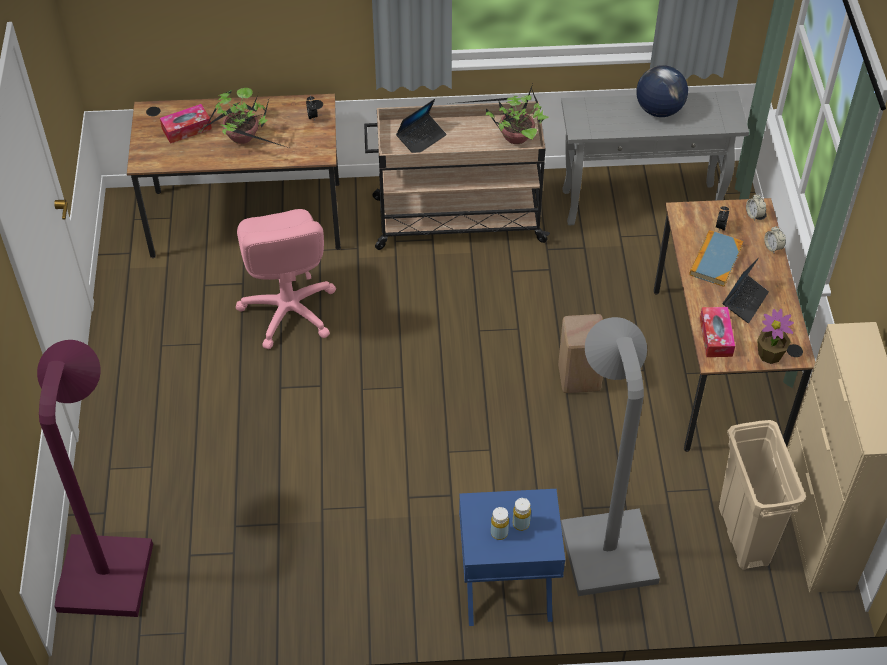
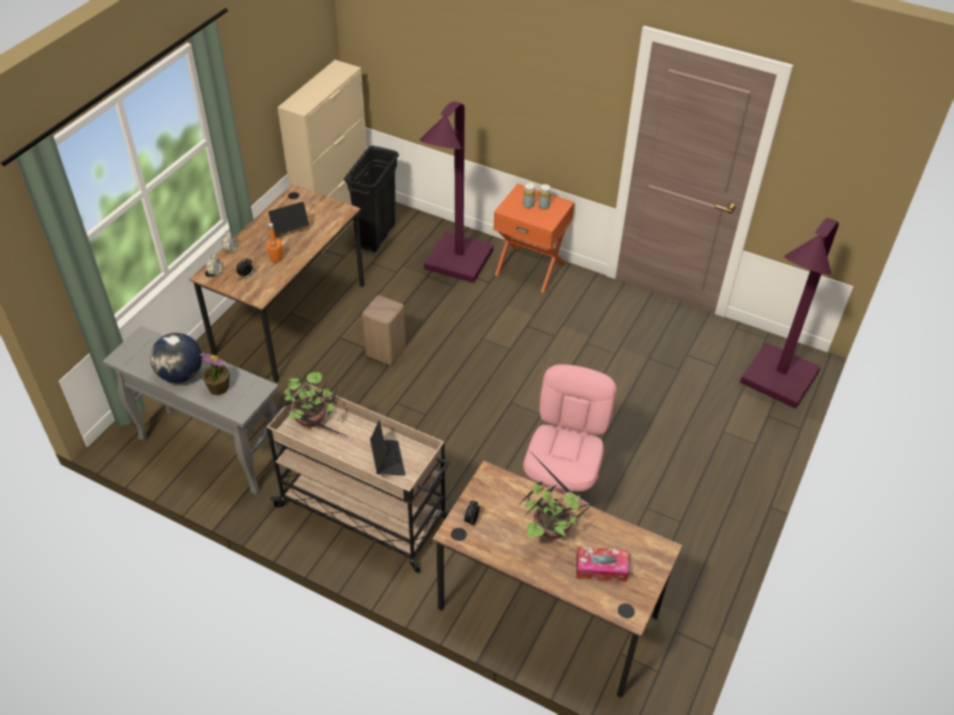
camera: 150 degrees left, 5 degrees down
laptop [396,99,447,153] -> laptop turned 90 degrees clockwise [370,420,406,476]
blue nightstand [459,489,565,626] -> orange nightstand [493,184,575,293]
grey floor lamp [561,317,660,596] -> purple floor lamp [419,102,494,283]
book [689,230,743,287] -> orange bottle [266,223,283,263]
tissue box [700,307,735,357] -> none
beige trash can [719,420,806,570] -> black trash can [344,146,399,252]
potted plant [757,309,794,364] -> potted plant moved to [200,353,230,395]

